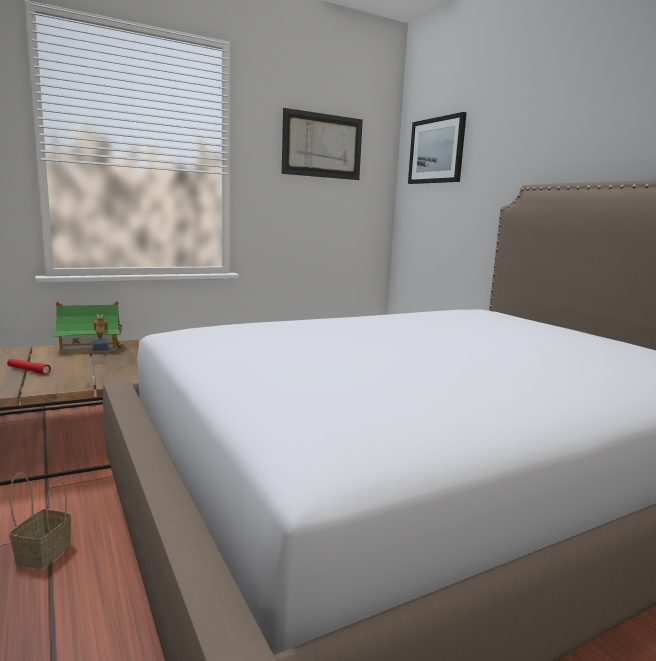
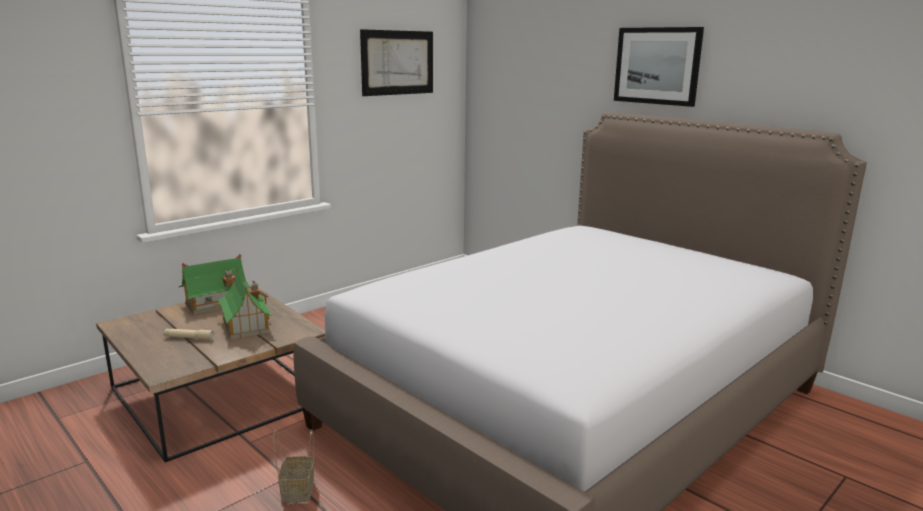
camera: 15 degrees left, 5 degrees up
red flashlight [7,359,51,375] -> beige flashlight [164,329,214,340]
picture [408,112,467,184] -> picture moved to [614,27,704,107]
none -> toy house [214,271,272,339]

